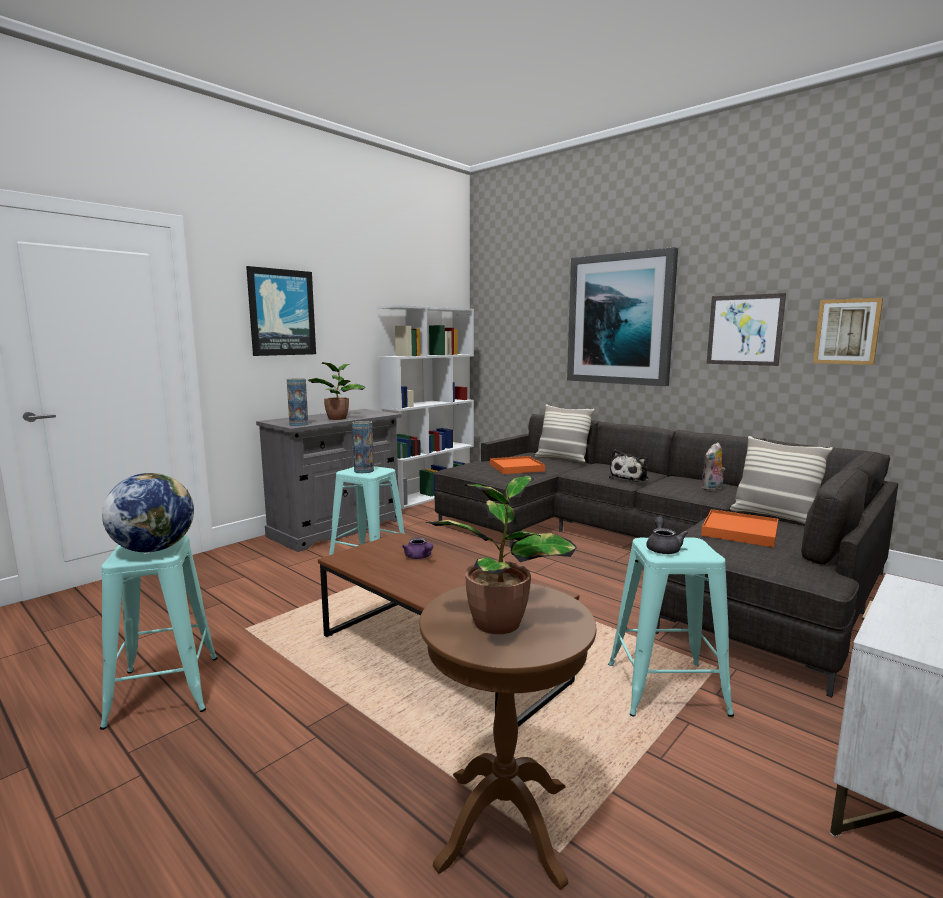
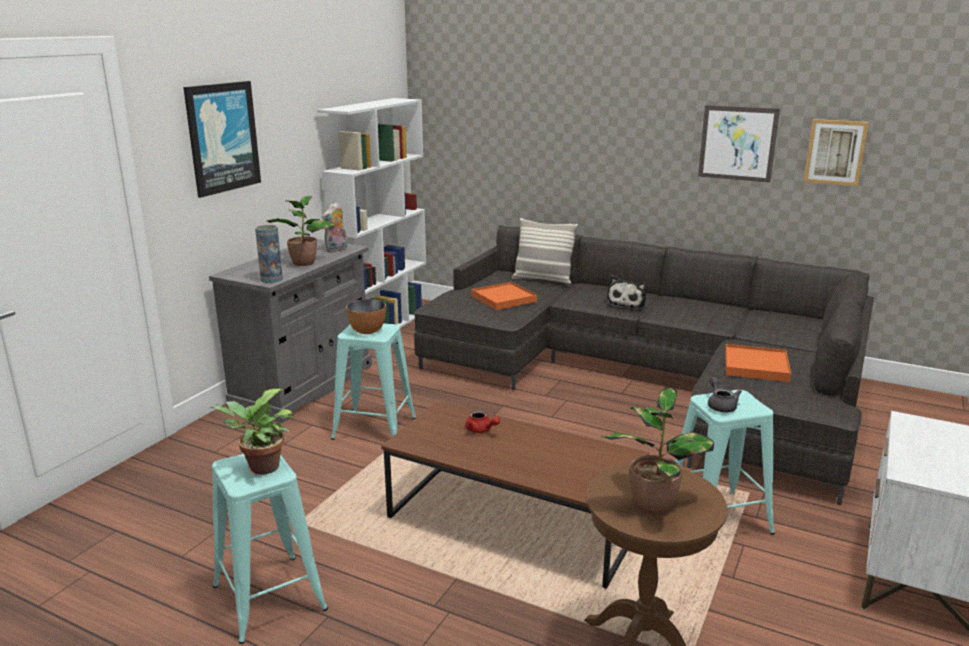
camera: 15 degrees left, 10 degrees up
globe [102,473,194,553] -> potted plant [210,389,295,475]
vase [352,421,374,473] -> bowl [346,299,386,334]
purple teapot [402,538,433,559] -> red teapot [465,410,500,433]
picture [567,247,678,386] -> none
plush toy [702,443,725,491] -> plush toy moved to [322,202,347,252]
pillow [730,436,833,524] -> none

